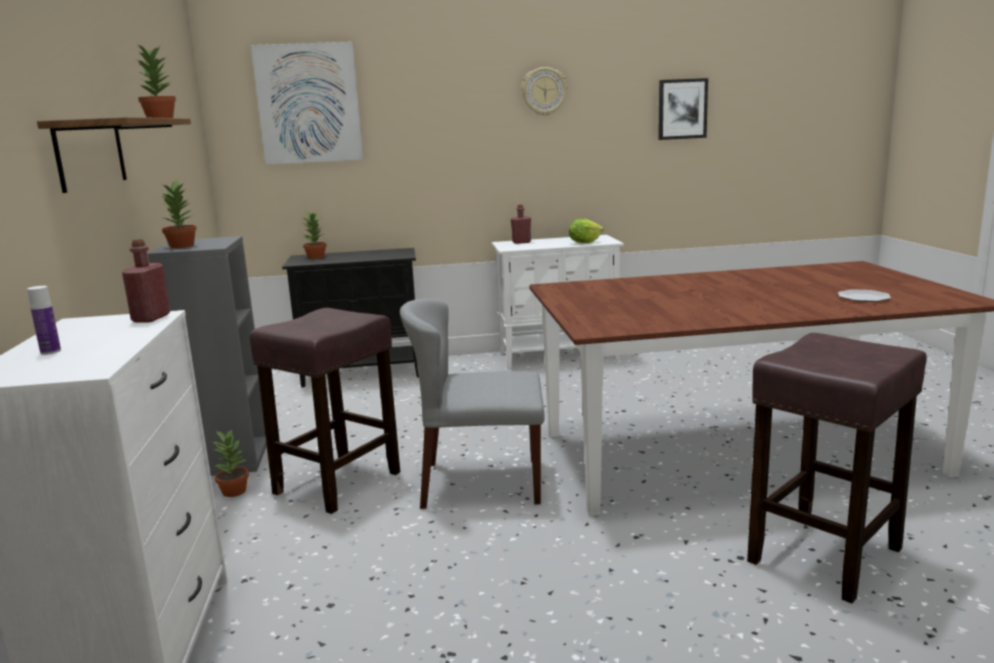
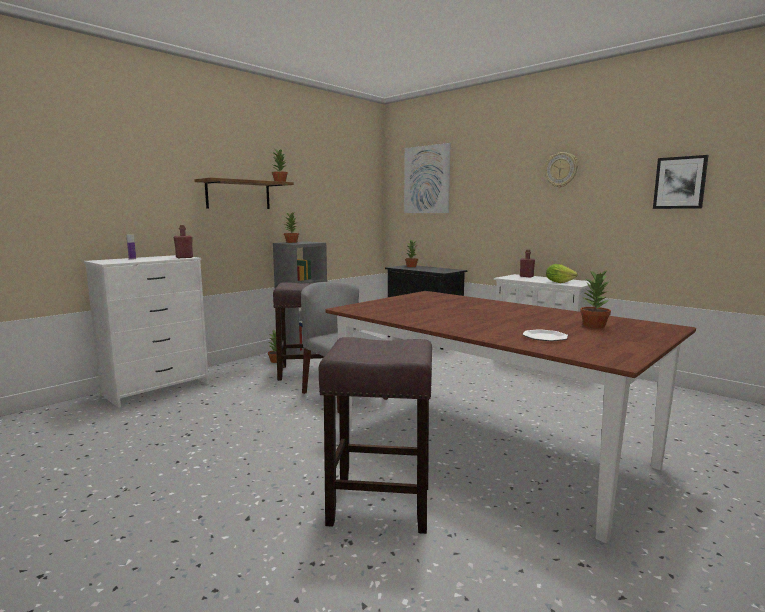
camera: 50 degrees right, 5 degrees down
none -> potted plant [580,270,611,328]

